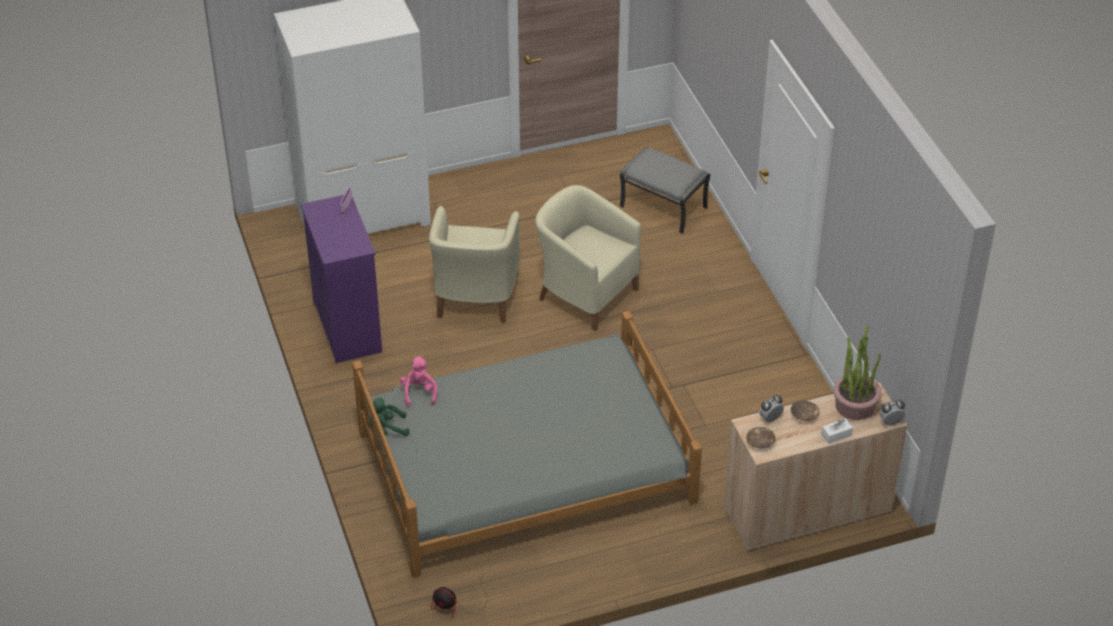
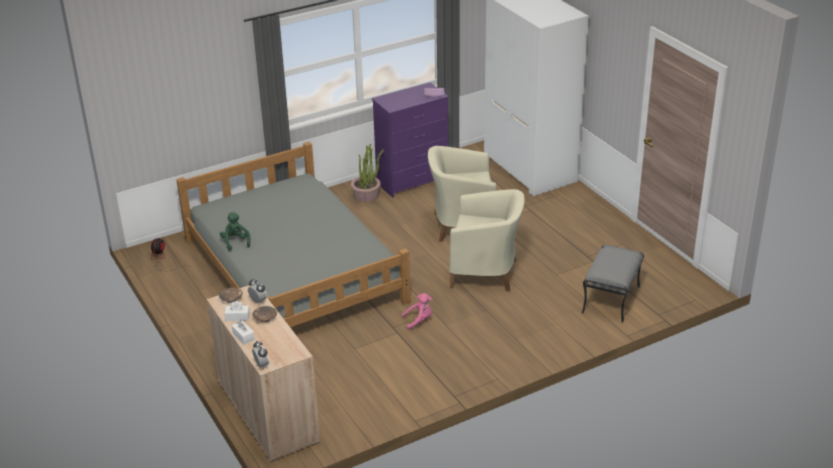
camera: 80 degrees right, 10 degrees down
green plush toy [370,398,409,436] -> green plush toy moved to [220,212,251,251]
pink plush toy [400,356,438,406] -> pink plush toy moved to [402,293,432,330]
beige armchair [536,185,641,331] -> beige armchair turned 75 degrees clockwise [449,189,524,292]
potted plant [833,325,881,420] -> potted plant moved to [351,144,384,202]
none -> white tissue box [224,301,250,321]

